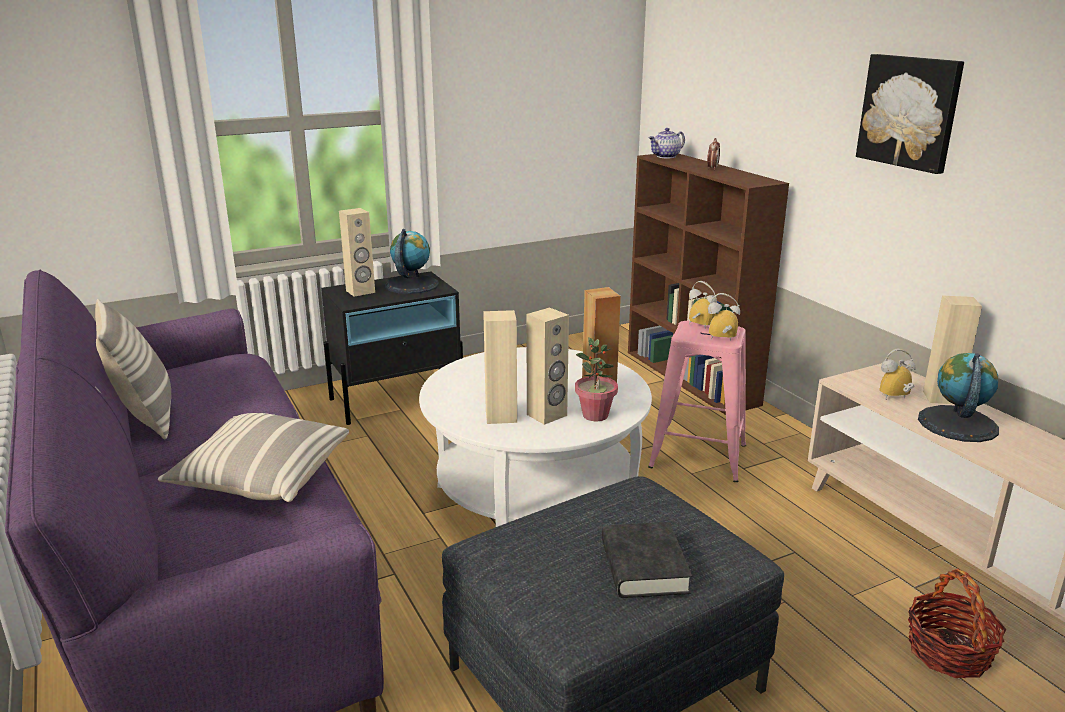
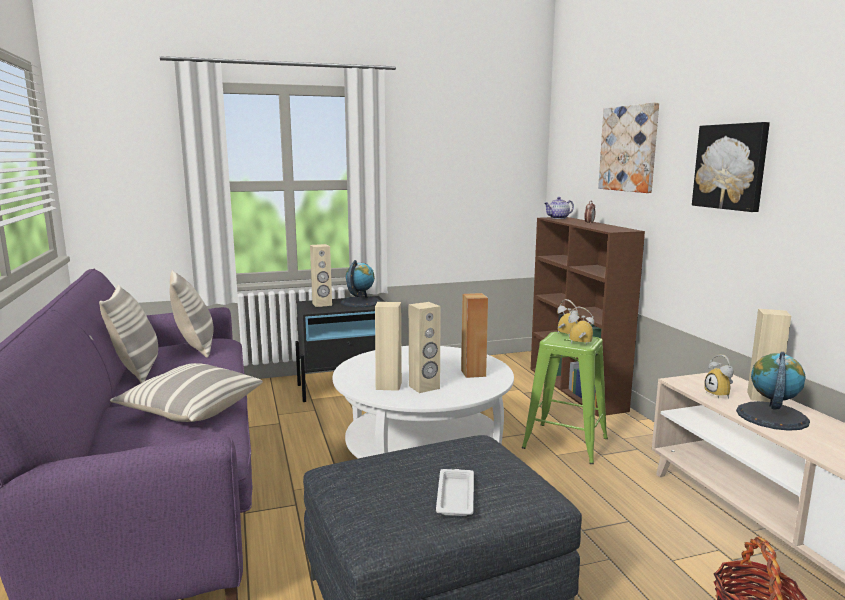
camera: 10 degrees right, 10 degrees down
potted plant [575,337,618,421] -> none
black book [602,522,692,598] -> white tray [436,469,474,516]
pink stool [648,321,746,482] -> green stool [522,332,608,464]
alarm clock [879,349,916,399] -> alarm clock turned 105 degrees counterclockwise [705,355,733,399]
none -> pillow [169,270,213,358]
none -> picture [598,102,659,193]

